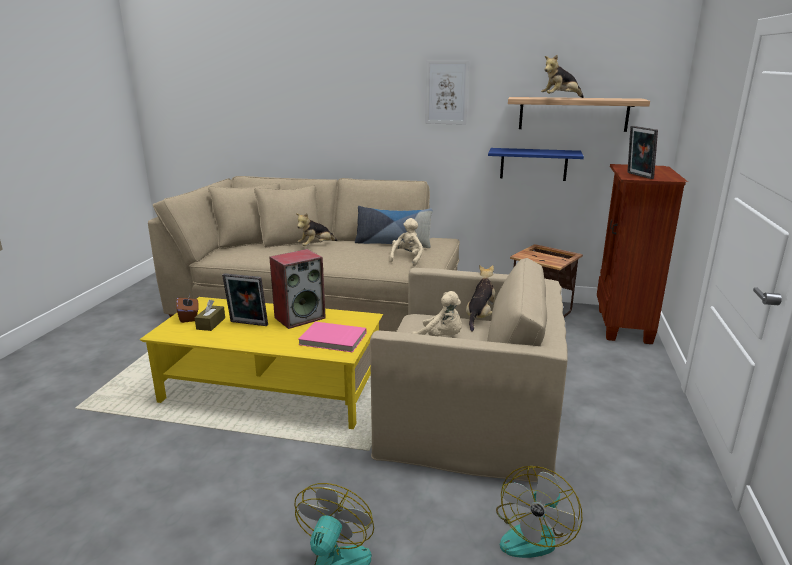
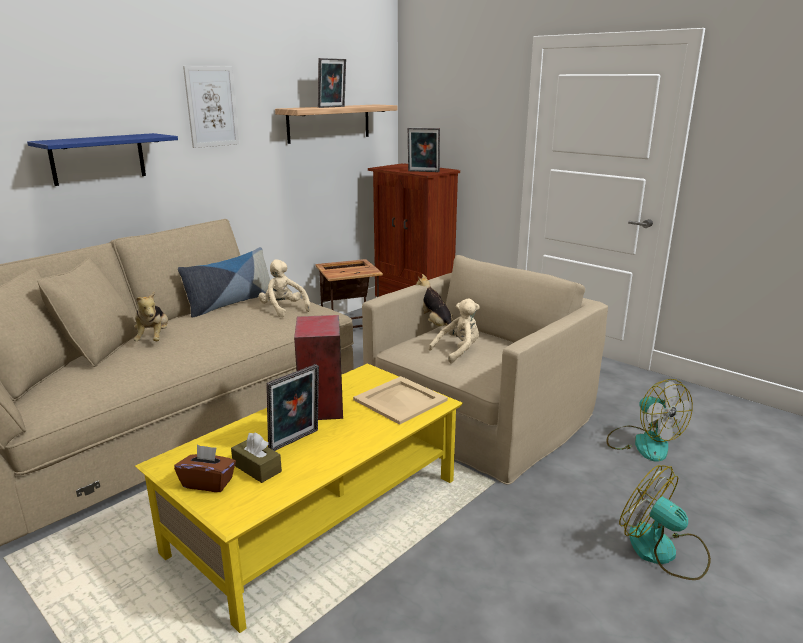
camera: 60 degrees left, 0 degrees up
pink book [298,322,367,352] -> beige tray [353,376,448,425]
blue shelf [488,148,584,181] -> blue shelf moved to [27,133,178,186]
plush toy [541,54,583,98] -> picture frame [318,58,346,108]

